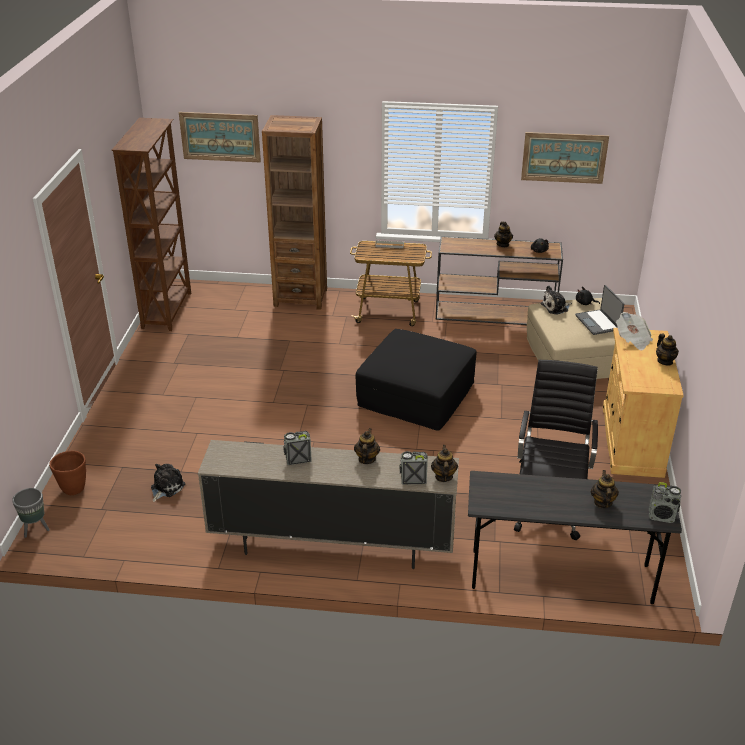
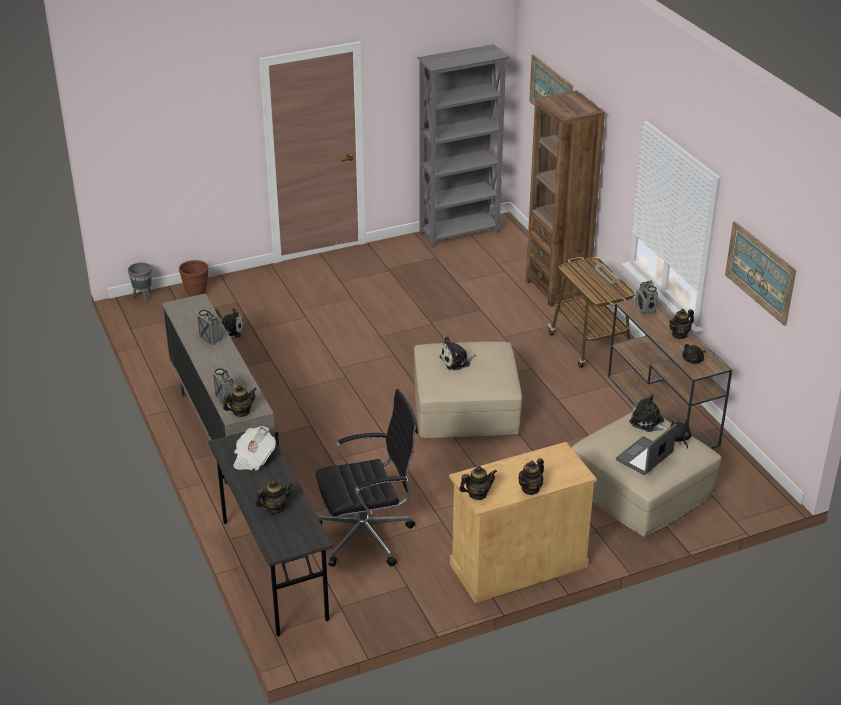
camera: 60 degrees right, 0 degrees up
brown bookcase [112,118,191,331] -> grey bookcase [417,44,510,248]
teapot [354,428,380,464] -> teapot moved to [459,466,497,500]
black ottoman [356,329,477,430] -> beige ottoman [414,342,522,438]
newspaper [616,312,653,351] -> newspaper moved to [233,426,276,470]
radio [649,482,681,523] -> radio moved to [636,280,658,315]
none -> plush toy [440,336,476,370]

